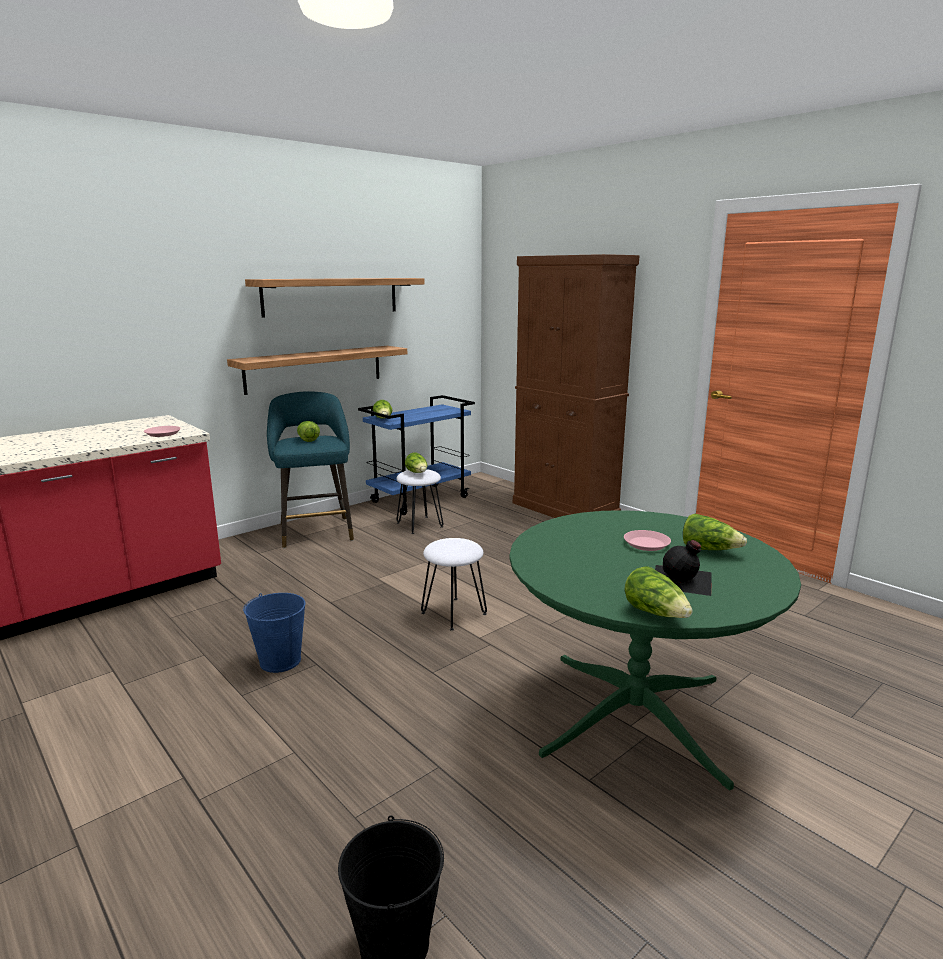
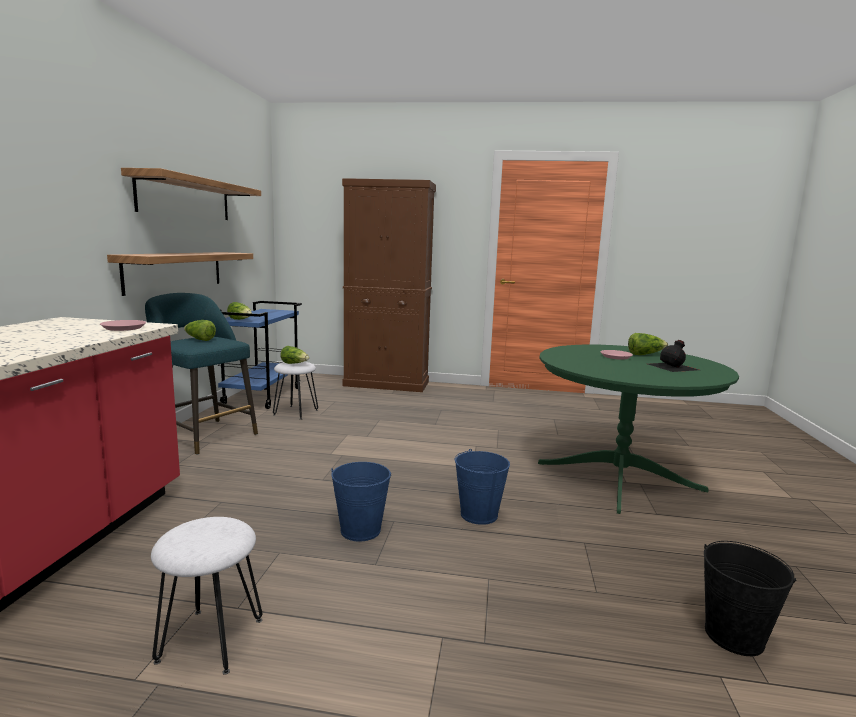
camera: 40 degrees left, 5 degrees down
white stool [421,538,487,631] -> white stool moved to [151,517,262,675]
lettuce [625,566,693,618] -> none
none -> blue bucket [455,449,510,525]

